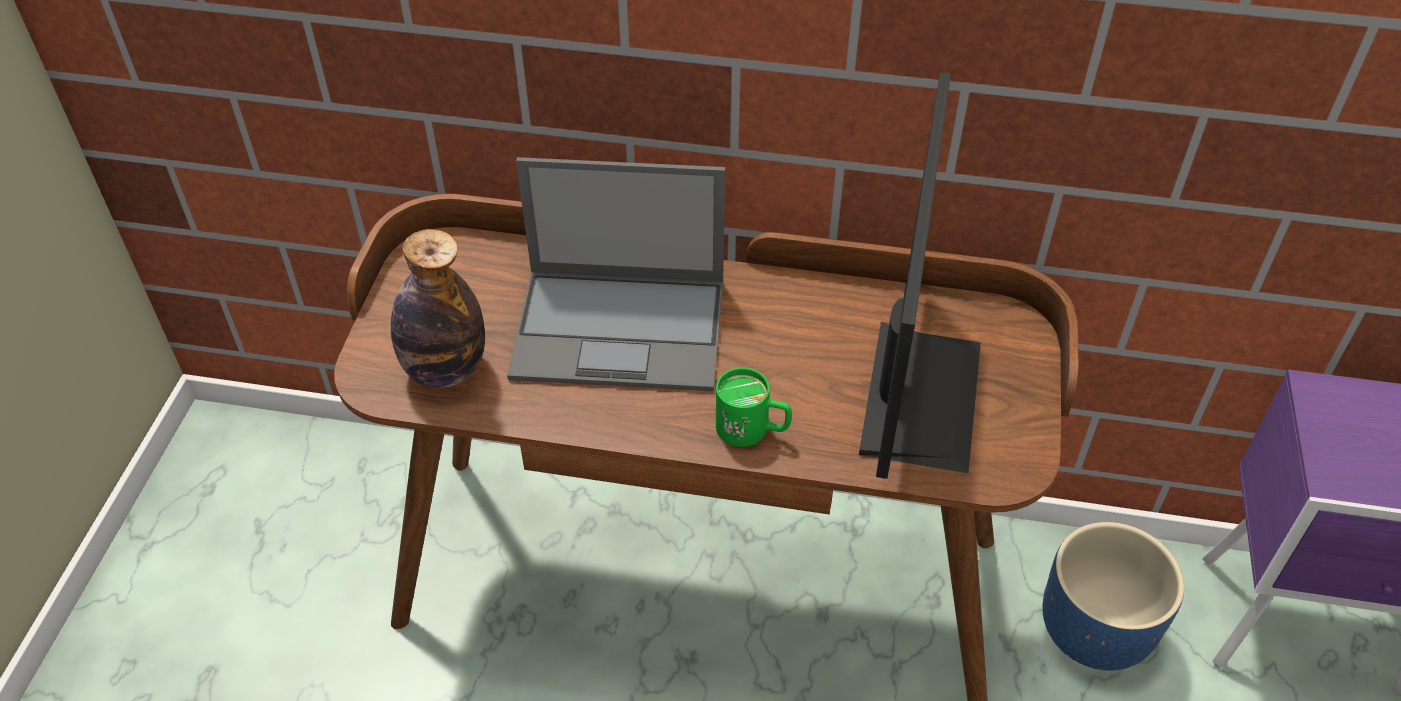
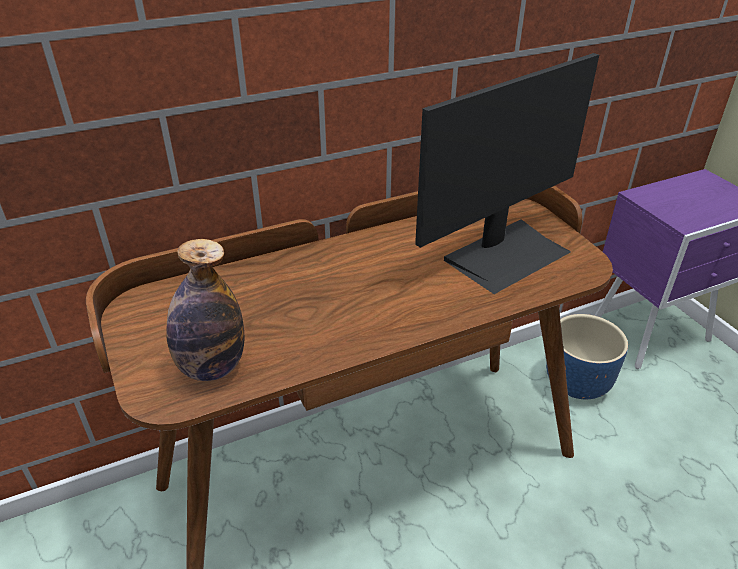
camera: 35 degrees left, 10 degrees down
laptop [507,157,725,391] -> none
green mug [716,367,792,447] -> none
monitor [859,73,981,479] -> monitor turned 75 degrees clockwise [415,53,599,294]

